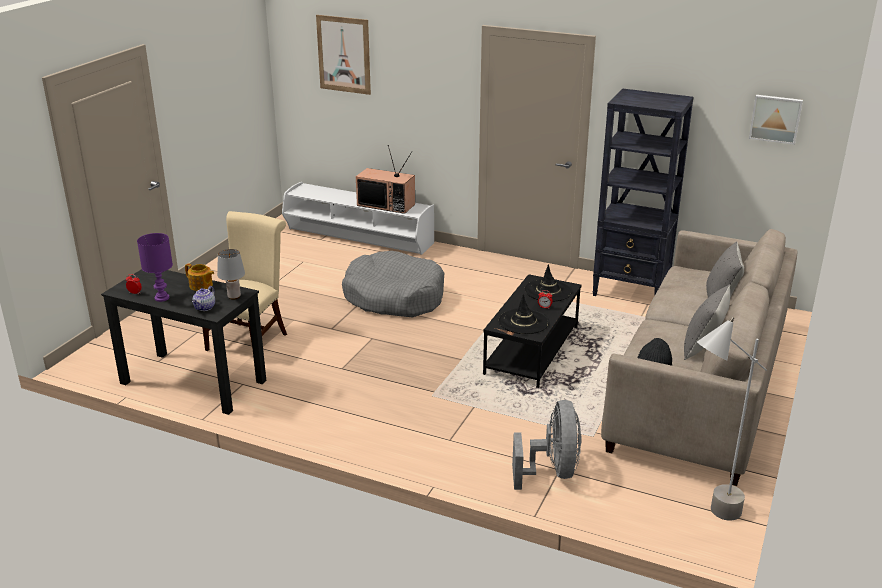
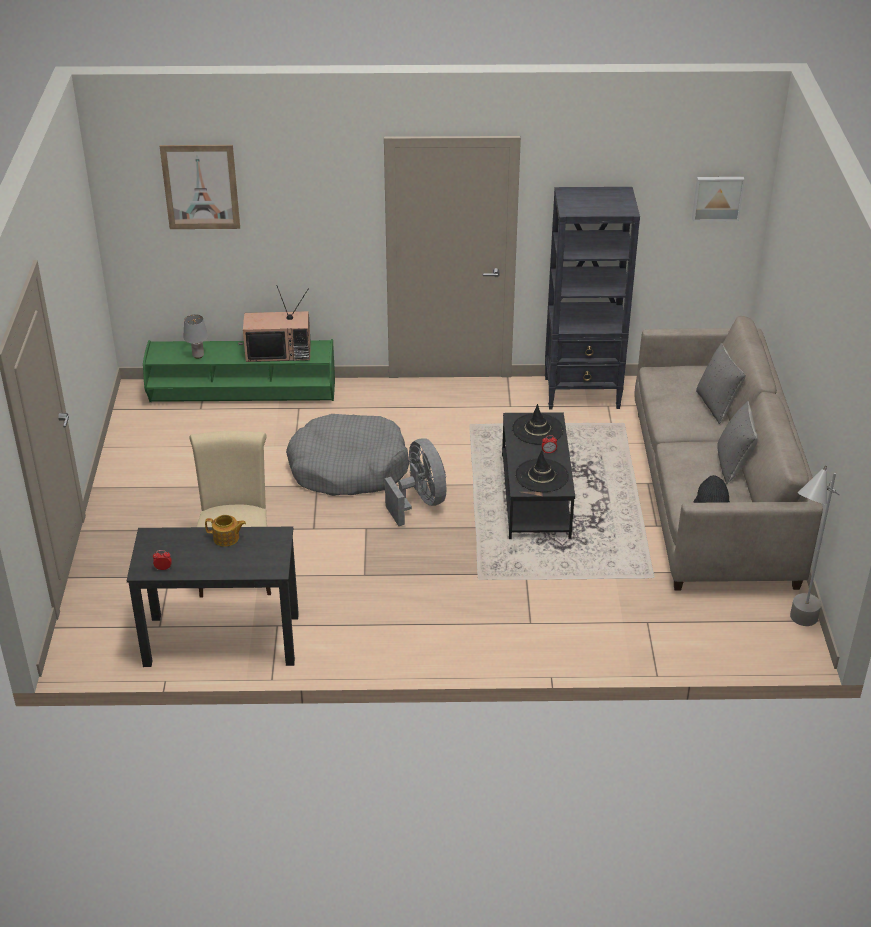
camera: 25 degrees left, 10 degrees up
purple table lamp [137,233,173,302] -> none
teapot [192,286,215,311] -> none
grey table lamp [217,249,245,300] -> grey table lamp moved to [184,314,208,359]
white tv stand [282,182,434,255] -> green tv stand [143,339,335,402]
grey fan [512,400,582,490] -> grey fan moved to [385,439,446,526]

